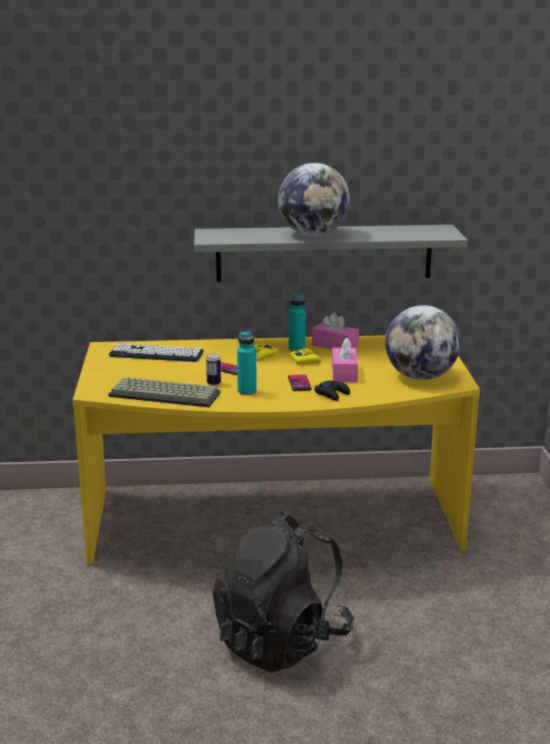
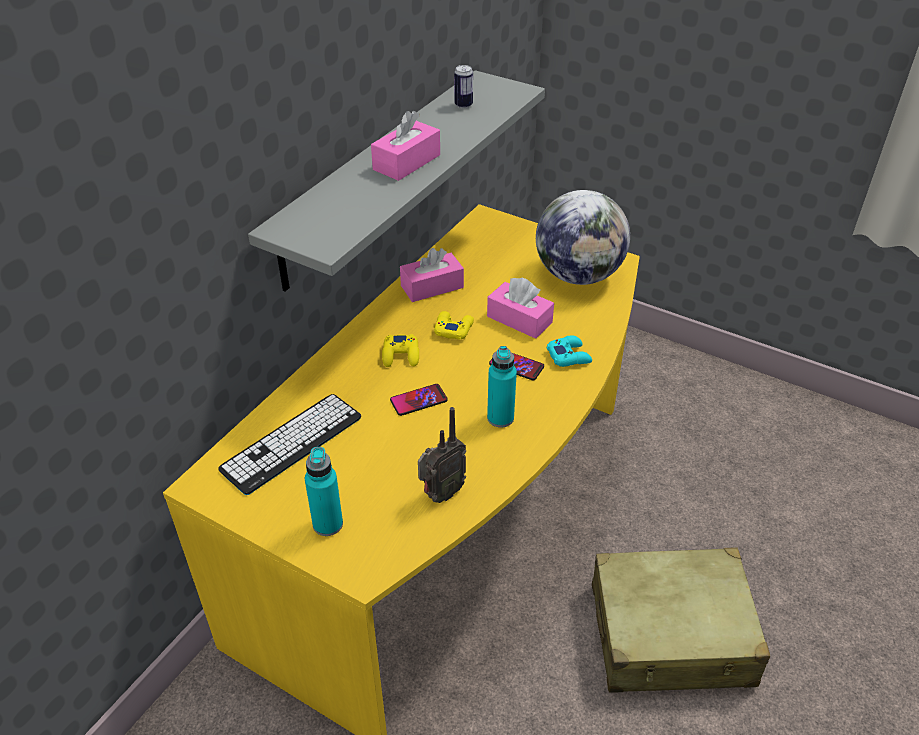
camera: 55 degrees left, 20 degrees up
keyboard [108,377,221,407] -> radio [418,407,466,503]
can [206,354,221,386] -> can moved to [454,65,473,108]
black backpack [213,511,354,673] -> beige suitcase [592,547,770,693]
globe [278,163,350,236] -> pink tissue box [371,111,440,181]
turquoise bottle [289,293,306,351] -> turquoise bottle moved to [305,447,343,536]
black game controller [314,380,350,401] -> turquoise game controller [547,335,592,367]

